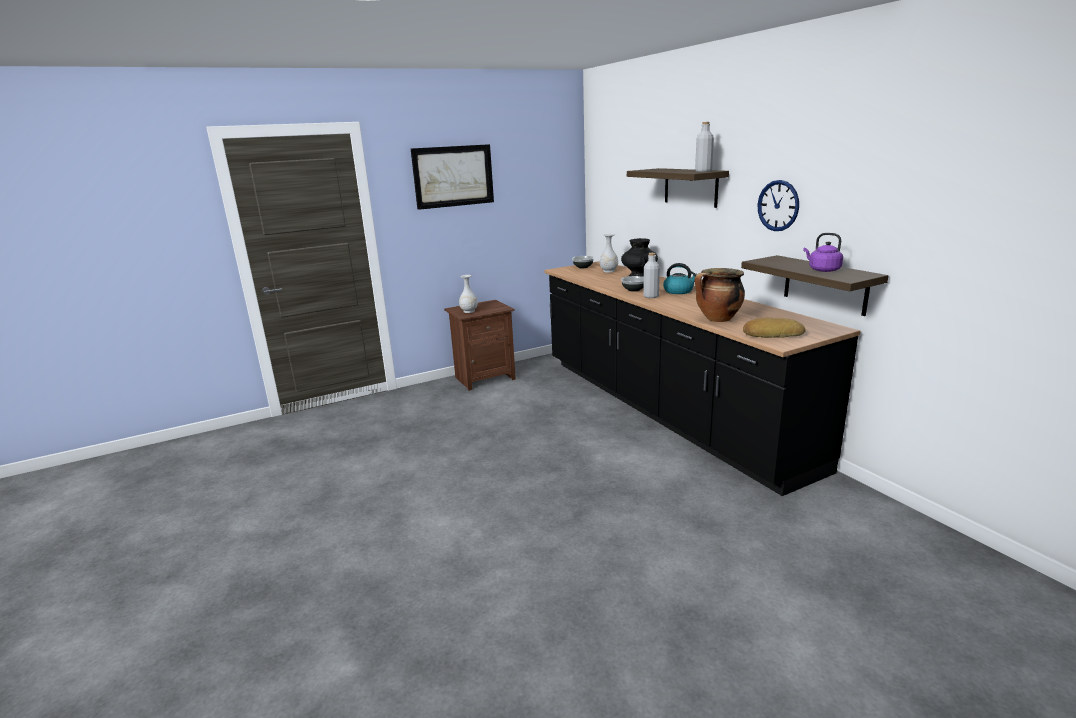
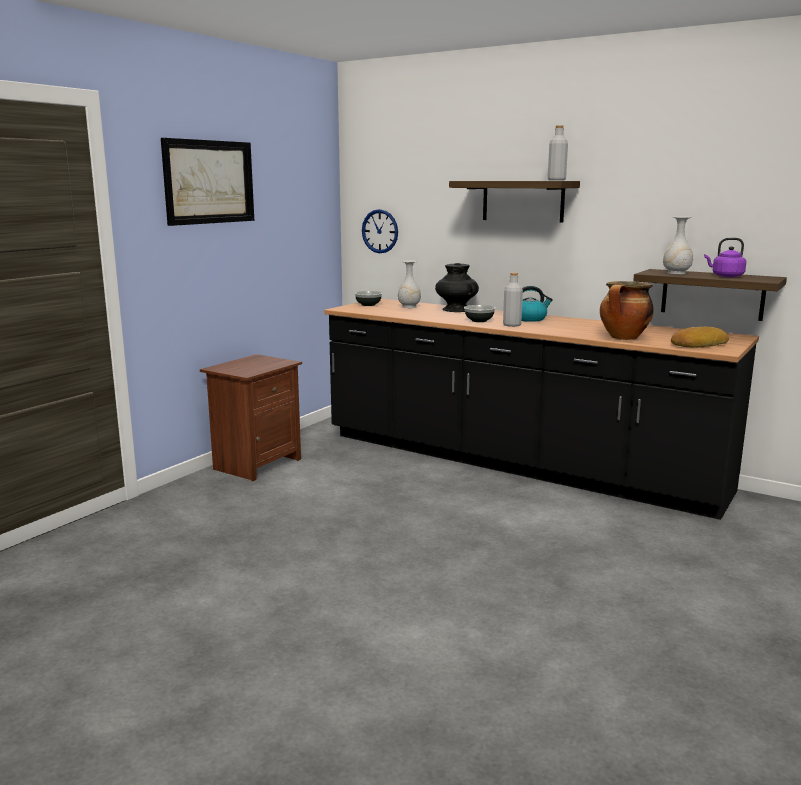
camera: 30 degrees left, 5 degrees down
white vase [459,275,478,313] -> white vase moved to [663,216,693,274]
wall clock [758,180,799,231] -> wall clock moved to [362,209,398,253]

